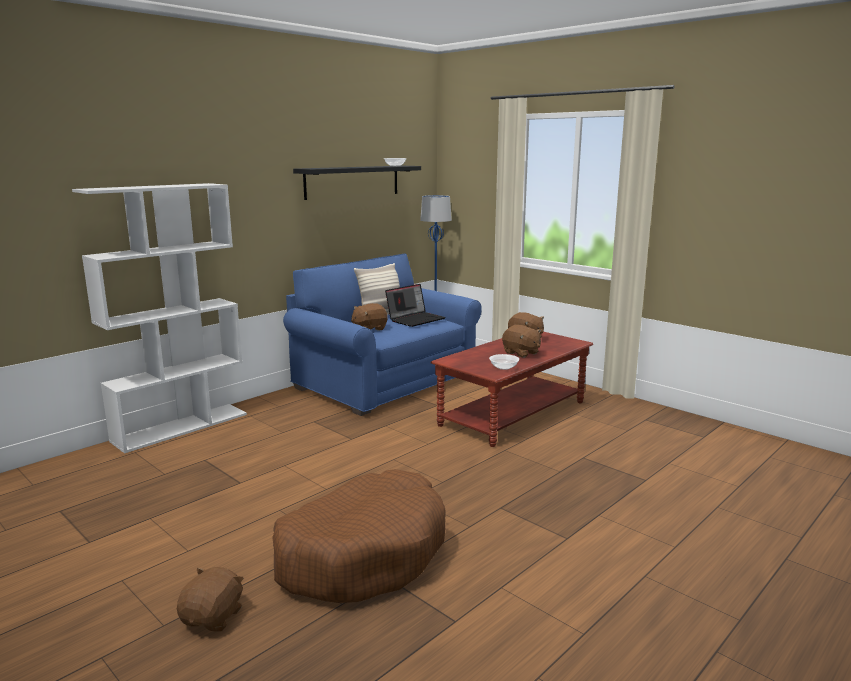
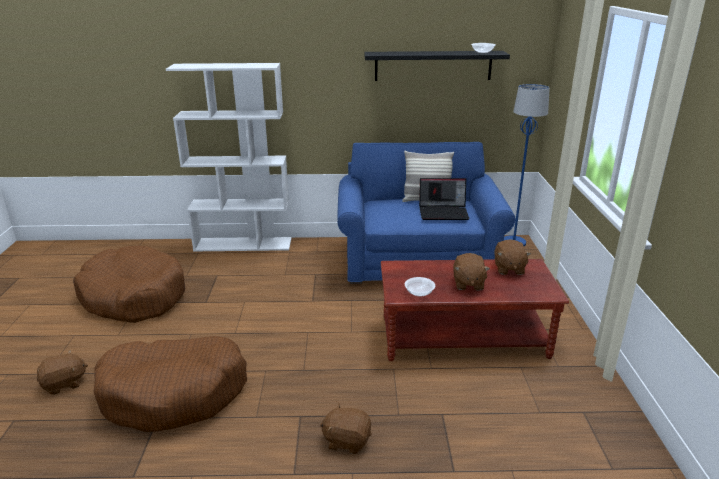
camera: 45 degrees right, 10 degrees up
brown plush toy [351,303,388,331] -> brown plush toy moved to [320,403,372,454]
none -> brown dog bed [73,246,185,323]

